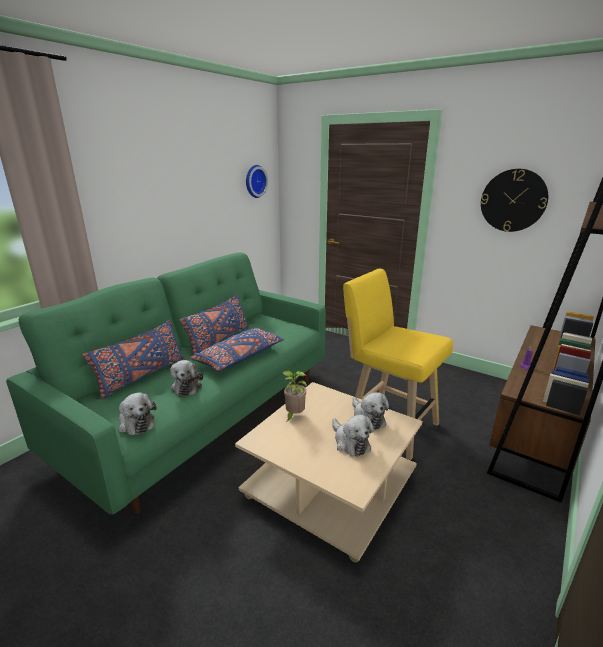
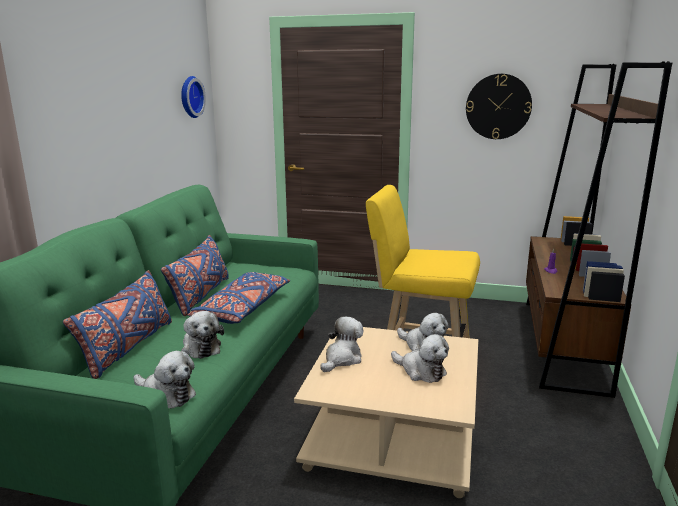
camera: 20 degrees left, 5 degrees down
potted plant [282,371,307,421] -> plush toy [321,317,363,372]

